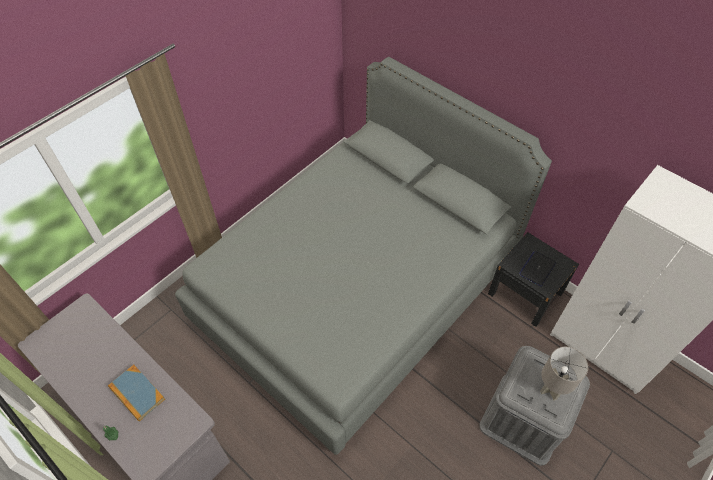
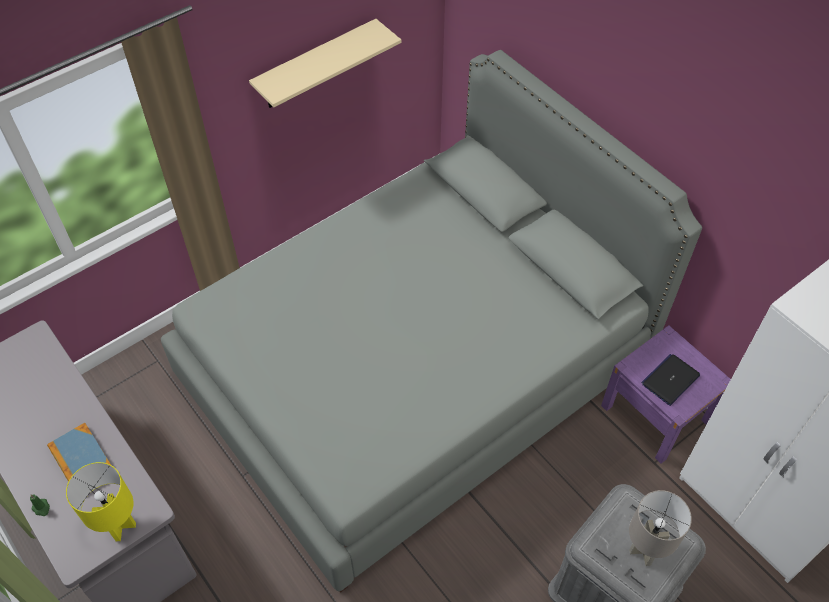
camera: 10 degrees right, 0 degrees up
black nightstand [488,232,579,327] -> purple nightstand [601,325,731,464]
none -> yellow table lamp [66,462,136,541]
none -> beige shelf [249,19,402,108]

